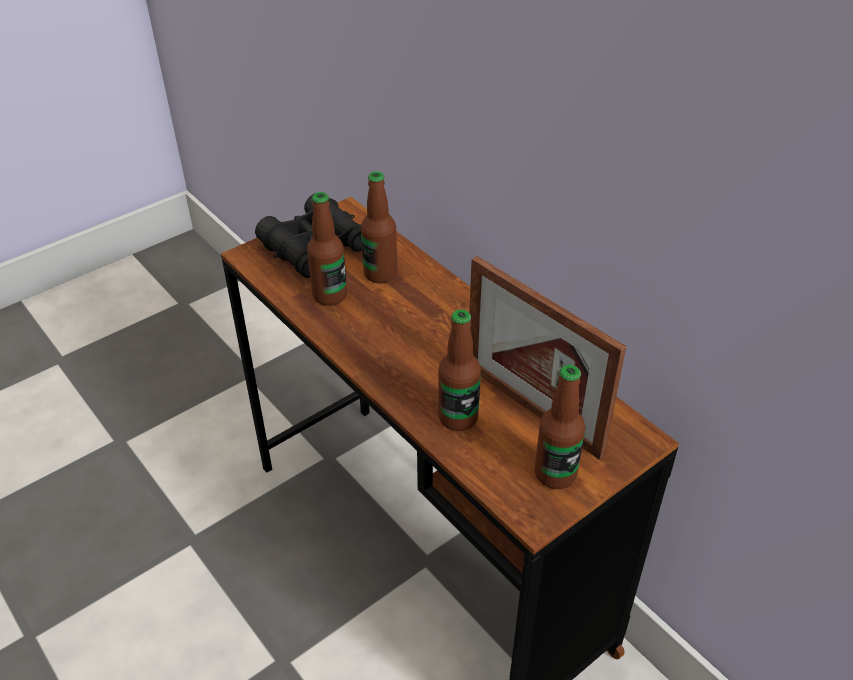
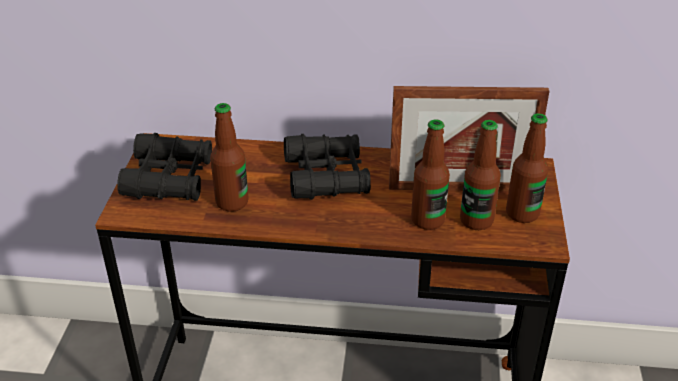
camera: 45 degrees left, 5 degrees down
bottle [361,171,398,284] -> bottle moved to [460,120,501,230]
none -> black binoculars [284,134,371,200]

